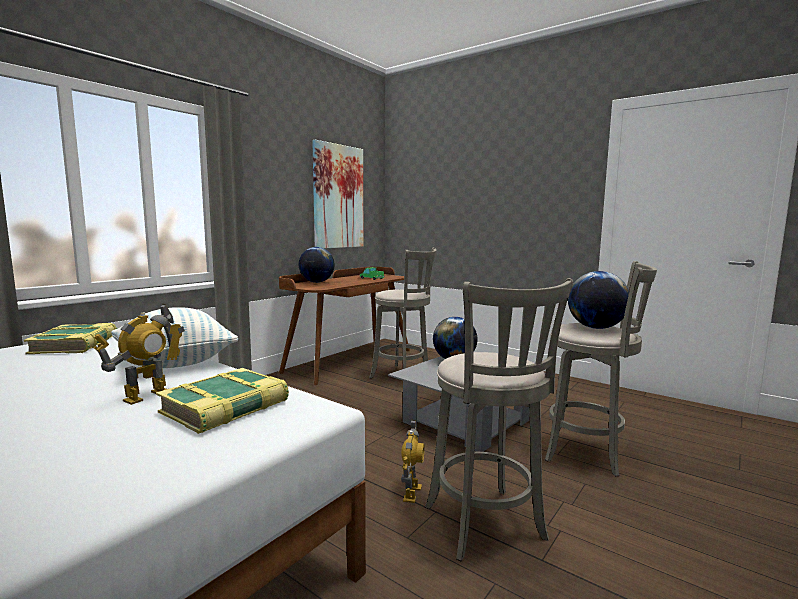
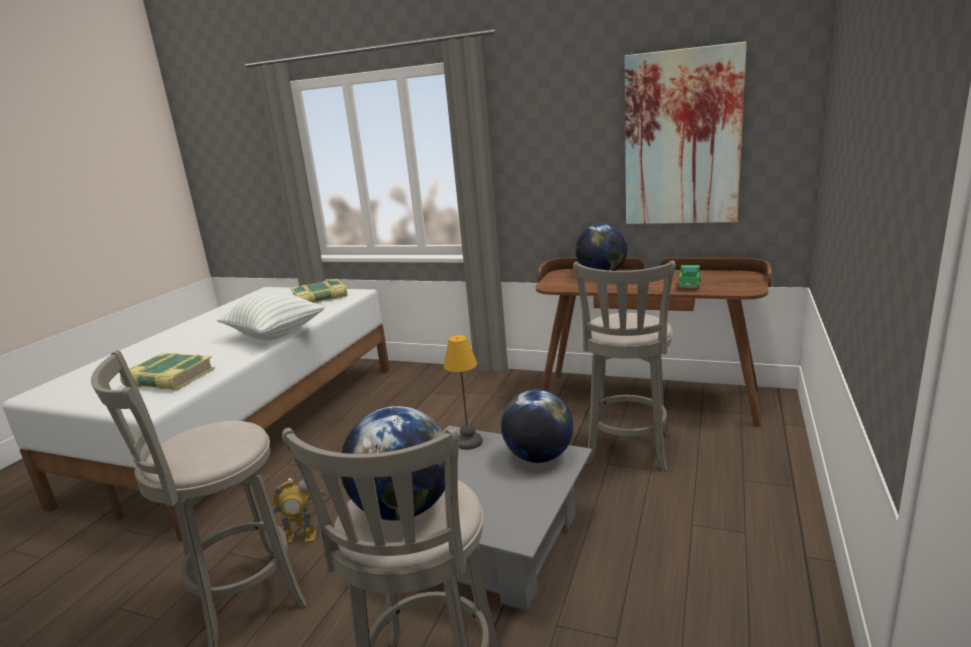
camera: 75 degrees right, 10 degrees up
toy robot [94,304,185,405] -> none
none -> table lamp [444,335,483,450]

